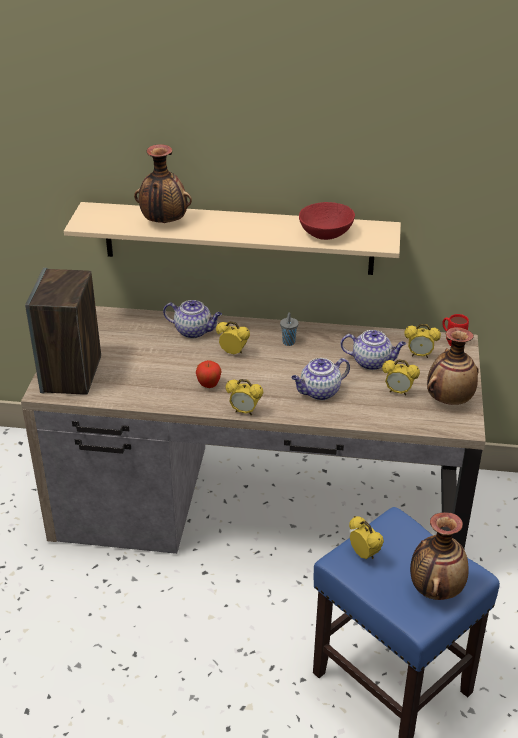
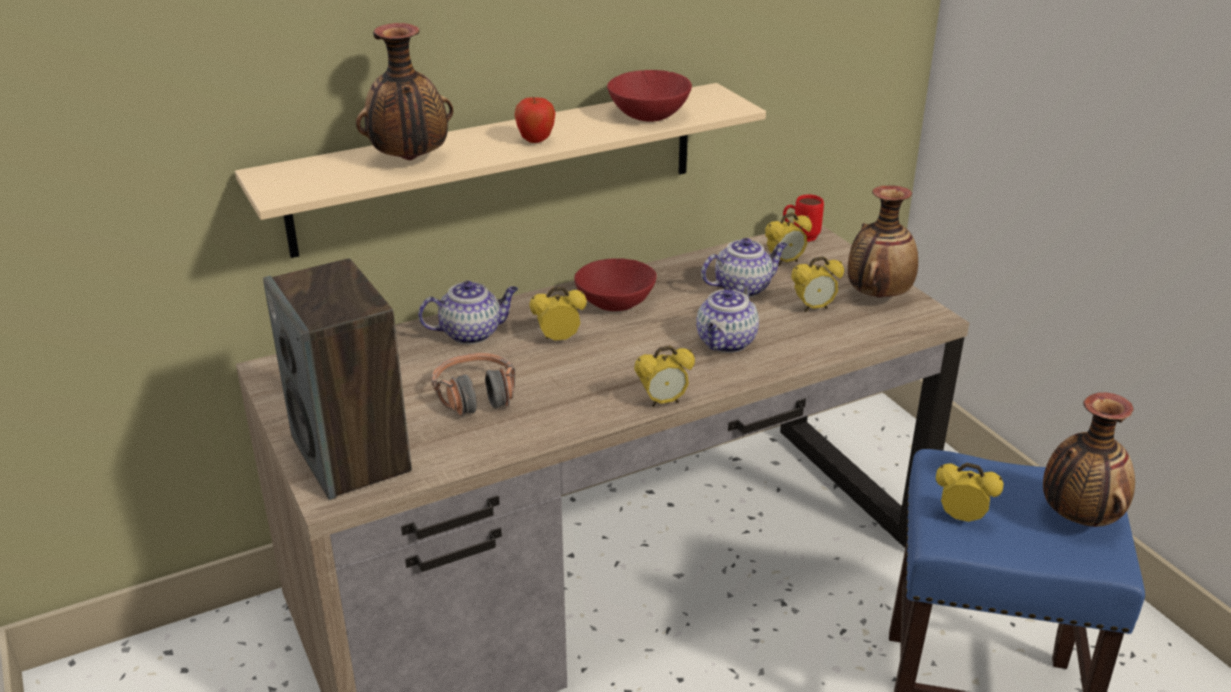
camera: 35 degrees left, 5 degrees down
apple [196,360,222,388] -> apple moved to [515,97,555,143]
grey cup [280,312,299,346] -> red bowl [574,258,657,311]
none -> headphones [431,353,515,416]

